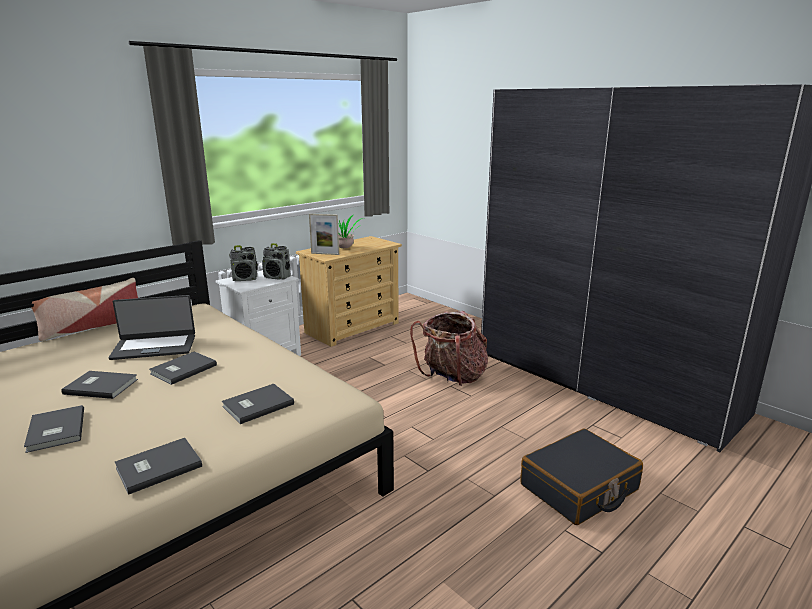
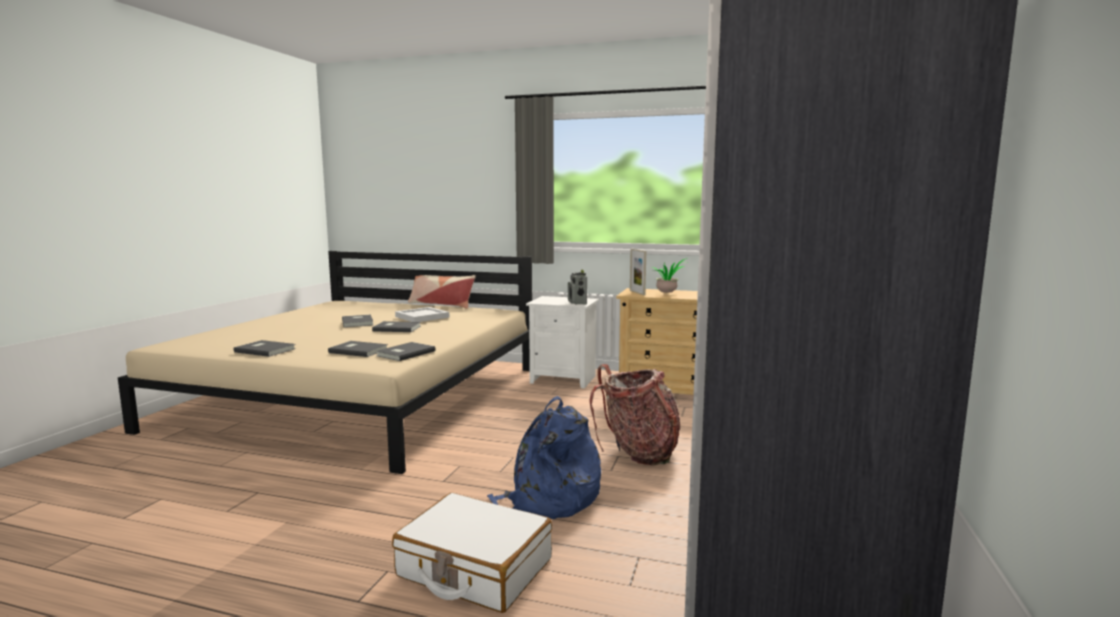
camera: 60 degrees right, 10 degrees down
grey book [24,405,84,453] -> grey book moved to [376,342,436,361]
laptop [108,295,195,360] -> white tray [395,307,449,322]
radio [229,245,258,281] -> none
black suitcase [520,428,643,525] -> white suitcase [392,493,552,613]
none -> blue backpack [487,396,601,519]

